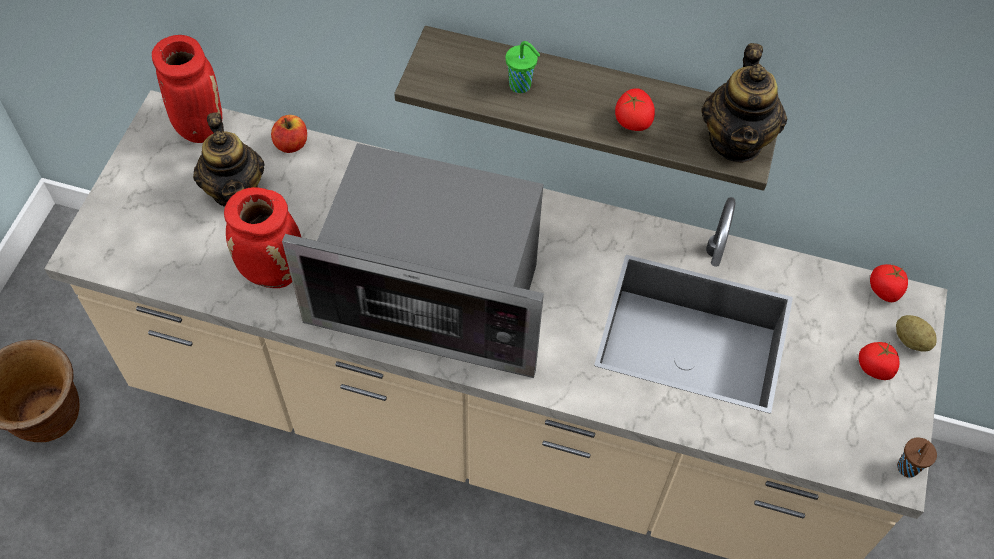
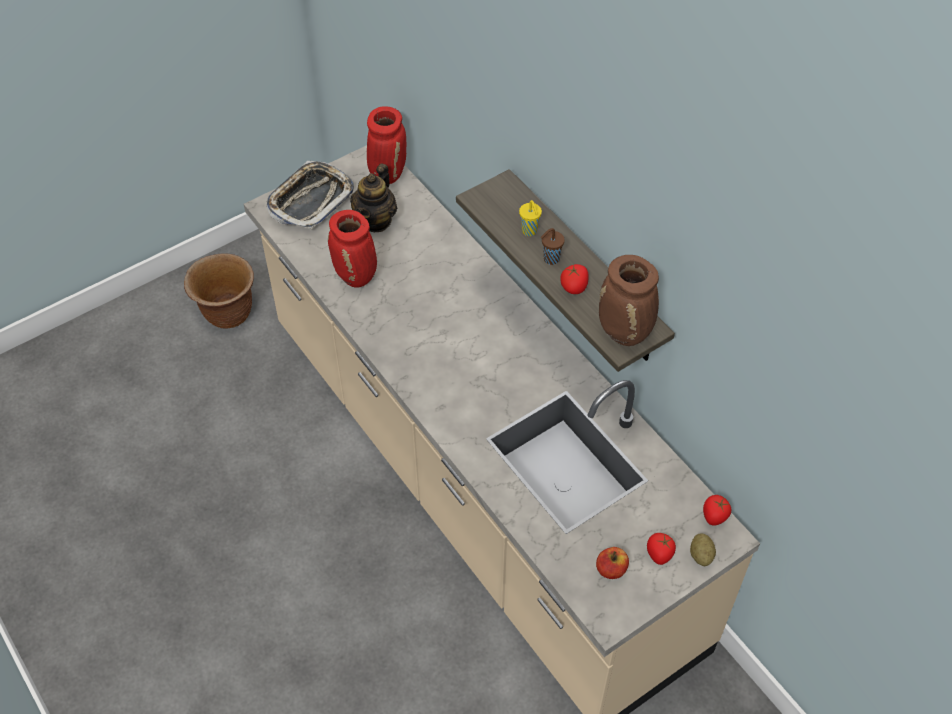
camera: 40 degrees right, 5 degrees down
apple [271,115,307,153] -> apple moved to [596,547,629,579]
microwave [282,143,544,378] -> none
green cup [506,41,540,93] -> yellow cup [519,200,542,236]
teapot [701,43,787,163] -> brown vase [599,255,659,346]
brown cup [897,437,937,478] -> brown cup moved to [541,228,565,265]
none -> tray [267,161,354,229]

